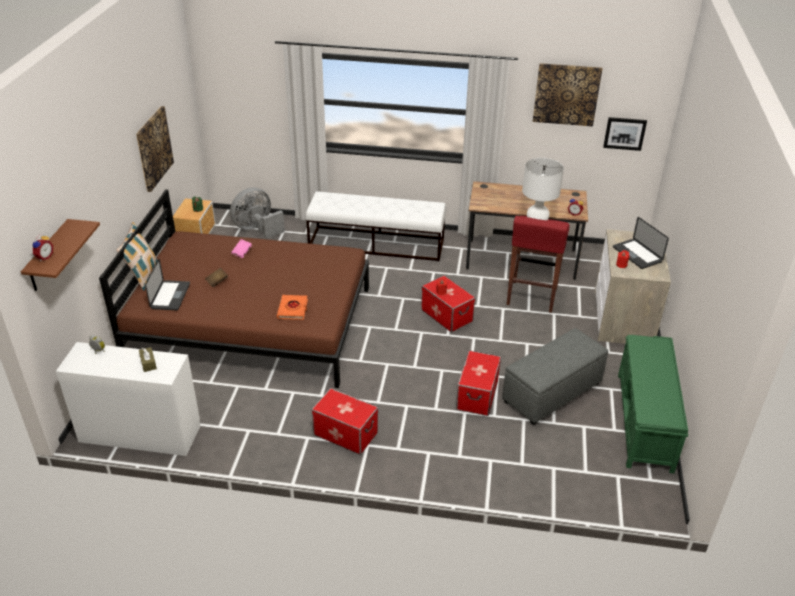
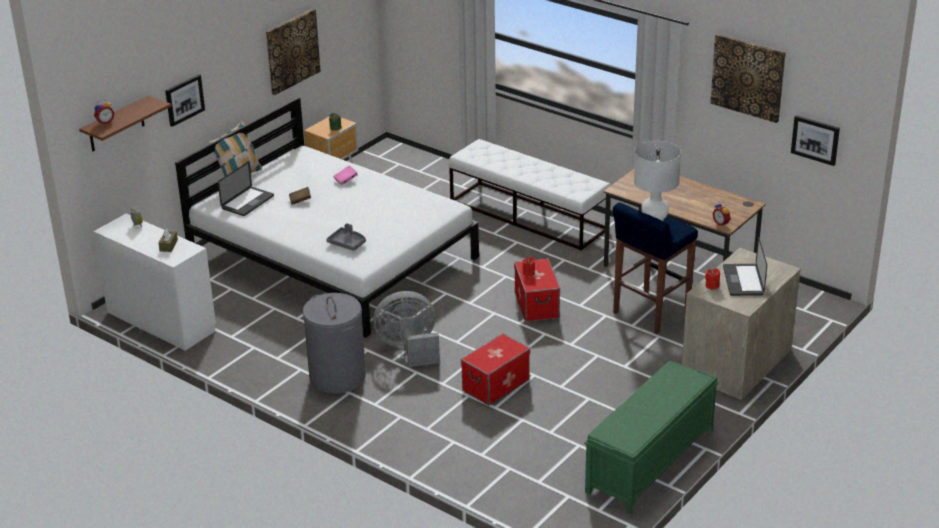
camera: 30 degrees right, 5 degrees down
brown bed [99,189,369,388] -> white bed [175,97,479,338]
grey fan [230,187,285,239] -> grey fan moved to [373,291,440,367]
orange book [277,295,308,320] -> grey tray [326,223,366,251]
storage box [311,388,378,455] -> grey laundry basket [302,293,366,394]
grey ottoman [502,328,608,425] -> none
red stool [507,216,569,313] -> blue stool [613,202,698,334]
none -> picture [165,74,205,127]

